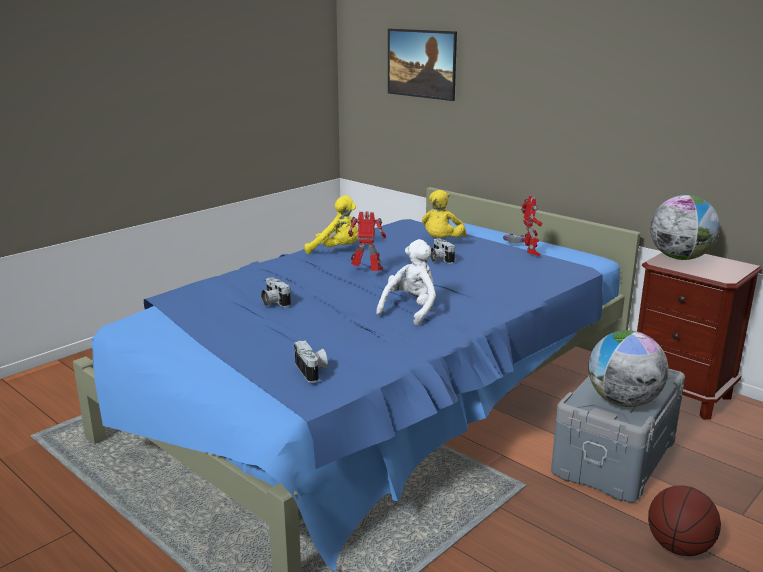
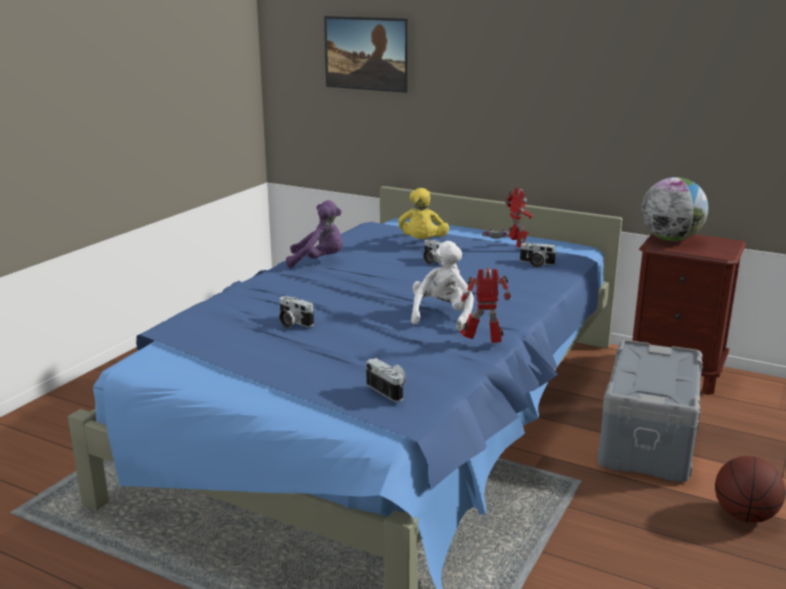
camera: 15 degrees left, 0 degrees up
yellow plush toy [305,195,358,254] -> purple plush toy [286,200,343,268]
toy robot [348,211,386,271] -> toy robot moved to [460,268,511,343]
globe [588,330,669,407] -> none
none -> camera [519,243,557,267]

